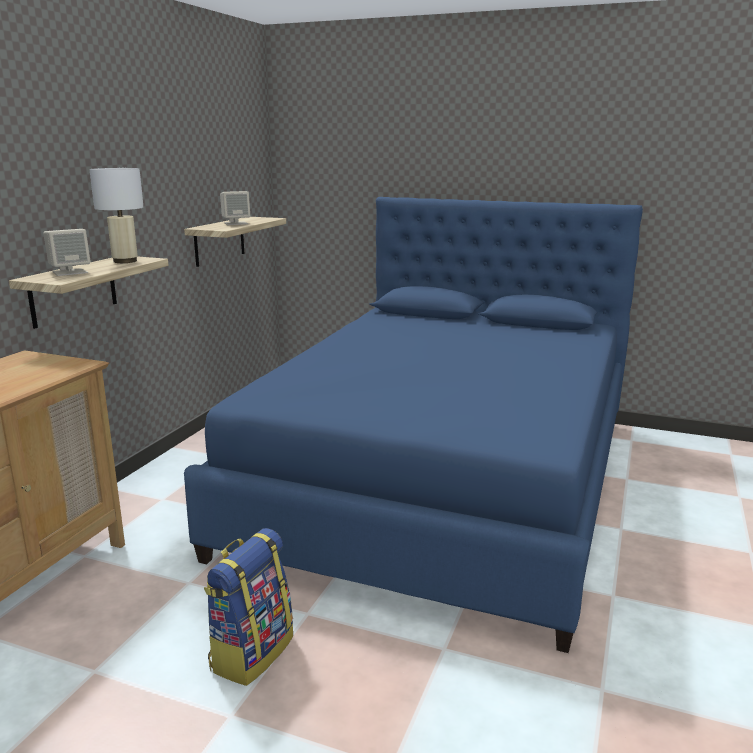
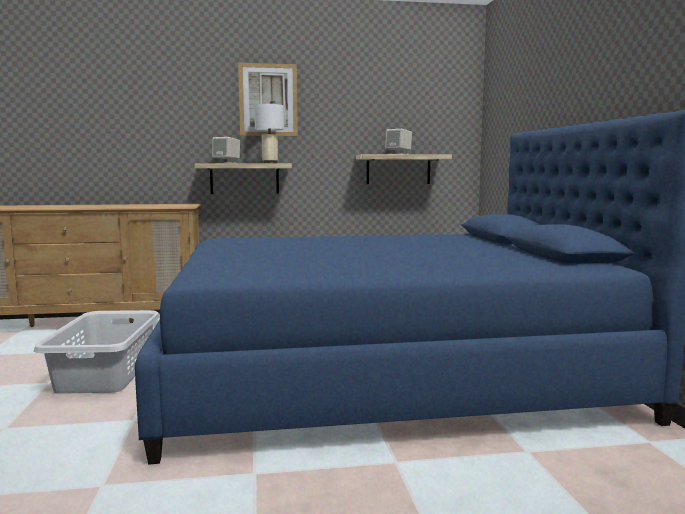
camera: 60 degrees right, 10 degrees down
backpack [204,528,293,686] -> grey laundry basket [34,310,160,394]
none -> picture [238,63,298,136]

